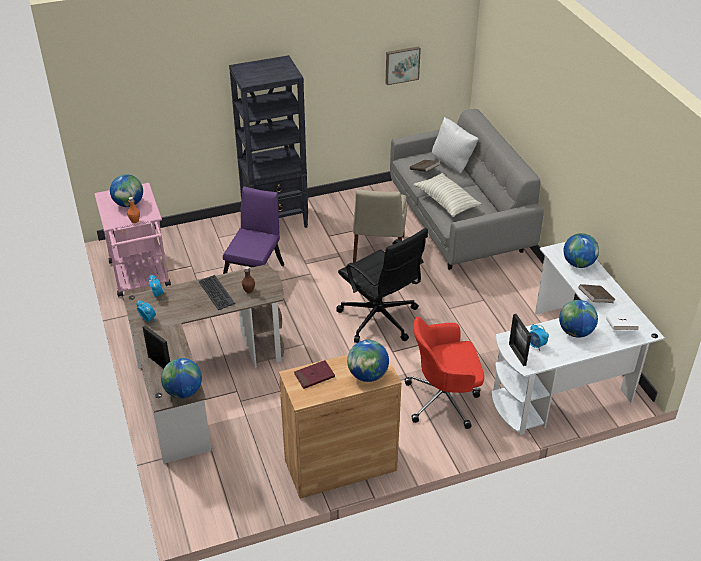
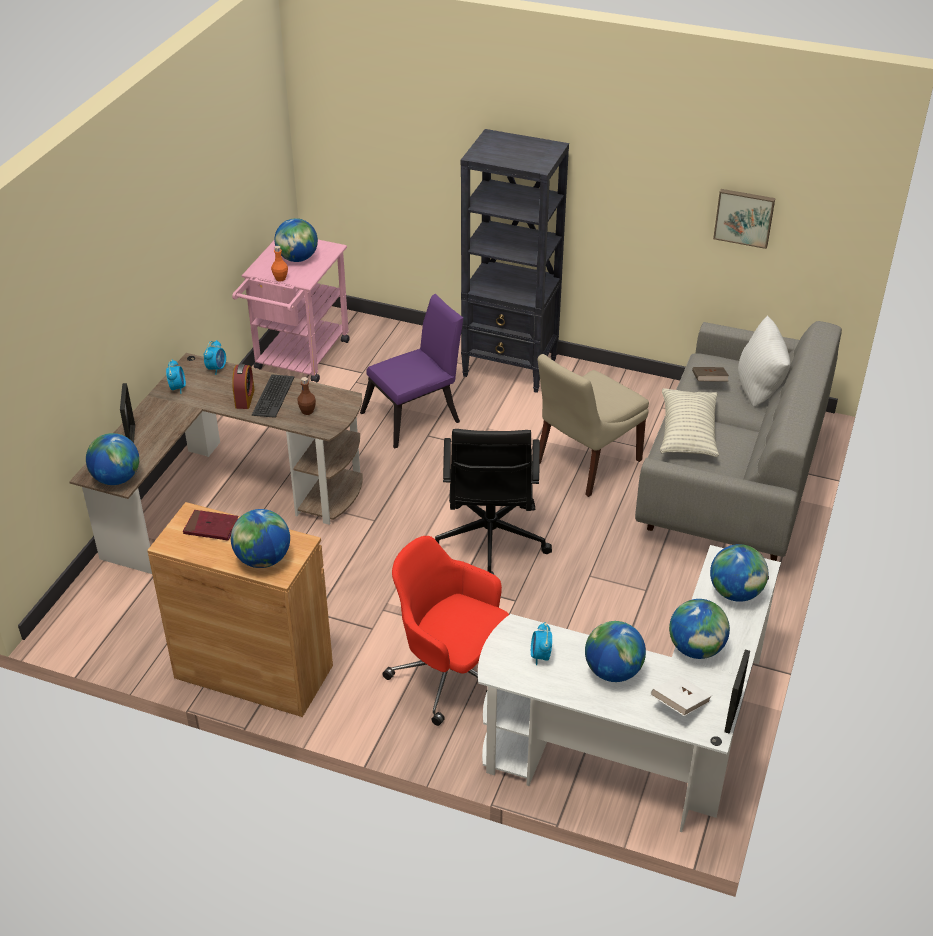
camera: 40 degrees right, 0 degrees up
picture frame [509,314,531,366] -> picture frame moved to [724,649,750,734]
brown book [579,284,616,303] -> globe [669,599,730,659]
none -> alarm clock [232,364,254,409]

